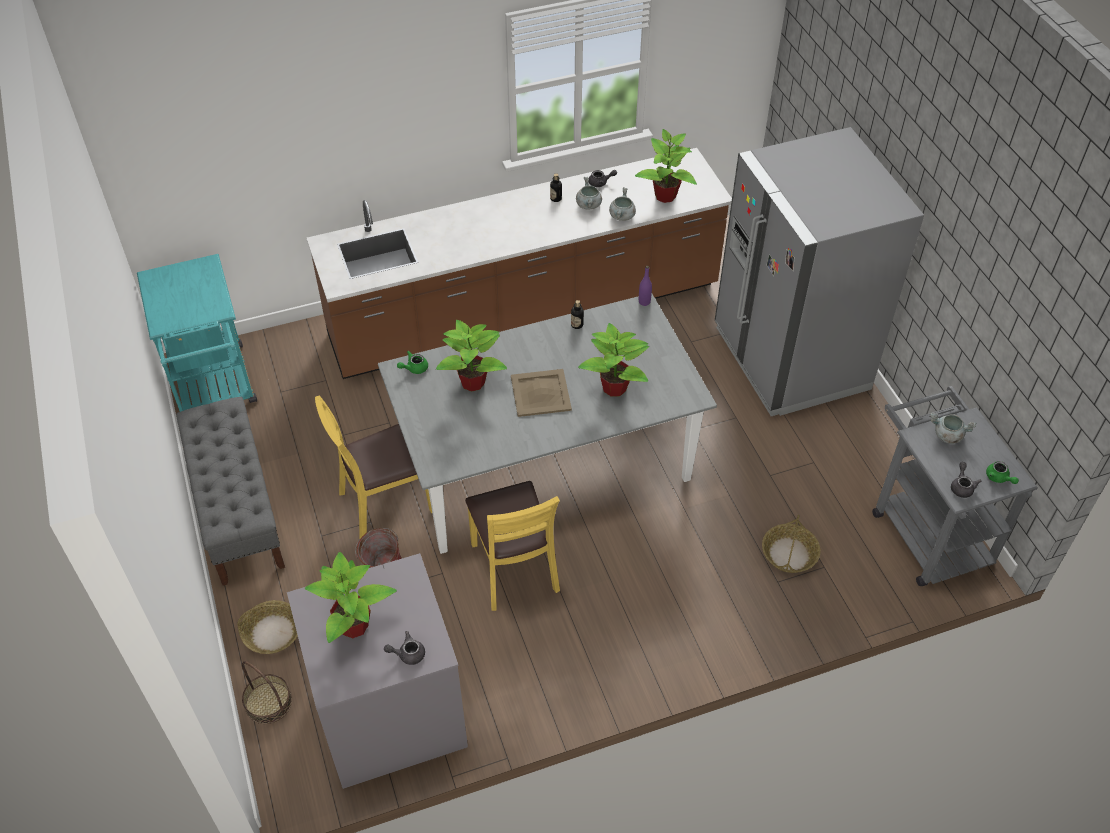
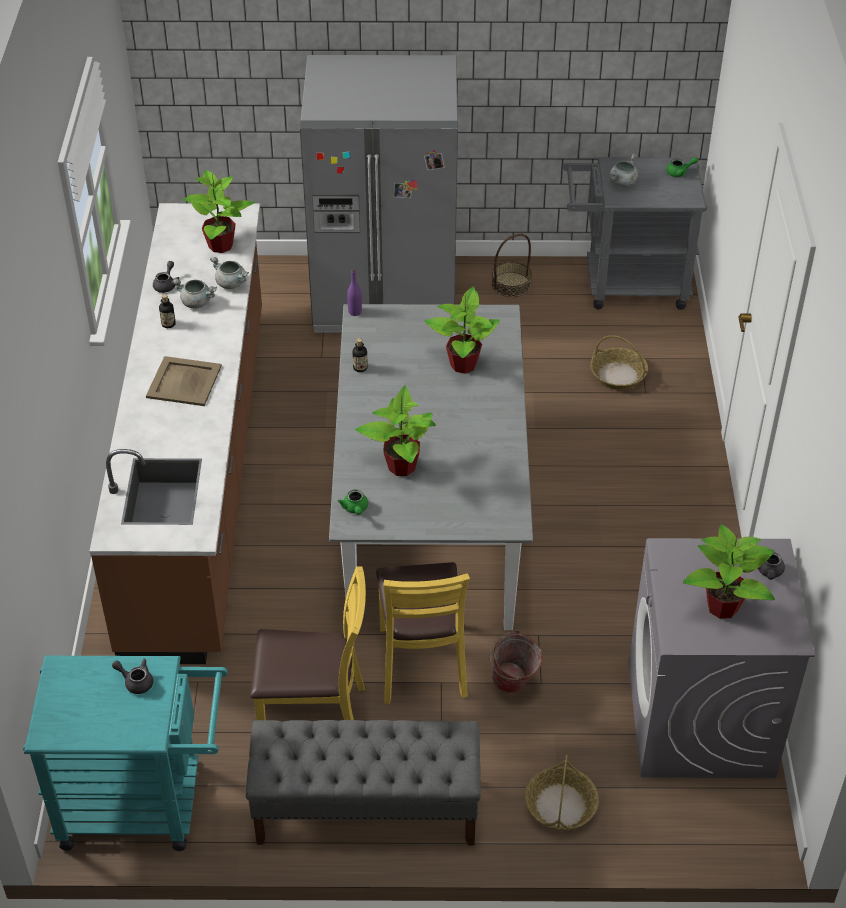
camera: 70 degrees left, 5 degrees down
basket [242,661,292,724] -> basket moved to [492,234,532,297]
yellow chair [465,481,560,611] -> yellow chair moved to [250,566,366,720]
beige tray [511,369,572,417] -> beige tray moved to [146,356,222,406]
grey teapot [951,462,981,498] -> grey teapot moved to [112,659,153,694]

